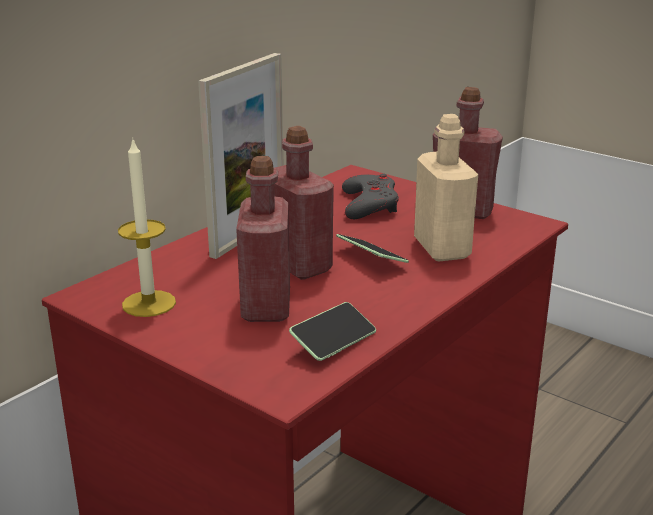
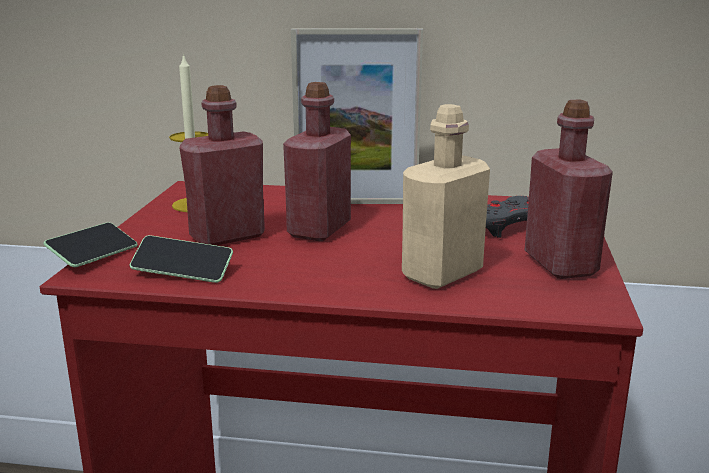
camera: 60 degrees right, 5 degrees down
phone [336,234,409,263] -> phone moved to [44,222,138,267]

